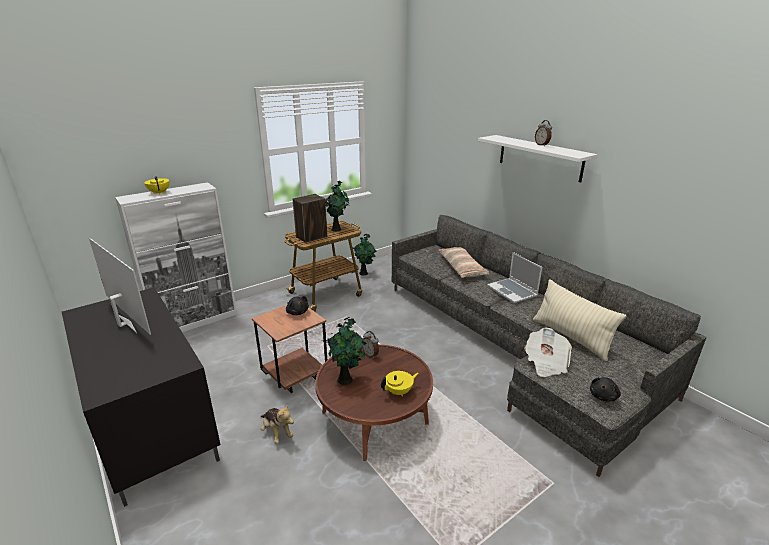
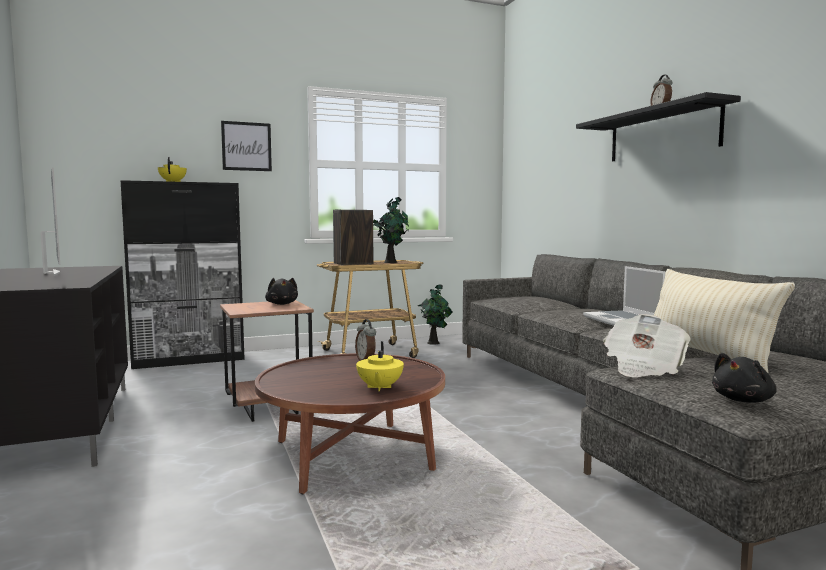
camera: 15 degrees right, 20 degrees down
white cabinet [115,182,237,332] -> black cabinet [120,180,245,369]
plush toy [261,405,294,443] -> none
potted plant [323,317,367,385] -> none
yellow teapot [381,371,419,397] -> yellow teapot turned 105 degrees clockwise [356,341,404,392]
pillow [438,247,490,278] -> none
white shelf [478,135,598,182] -> black shelf [576,92,741,161]
none -> picture [221,121,272,171]

